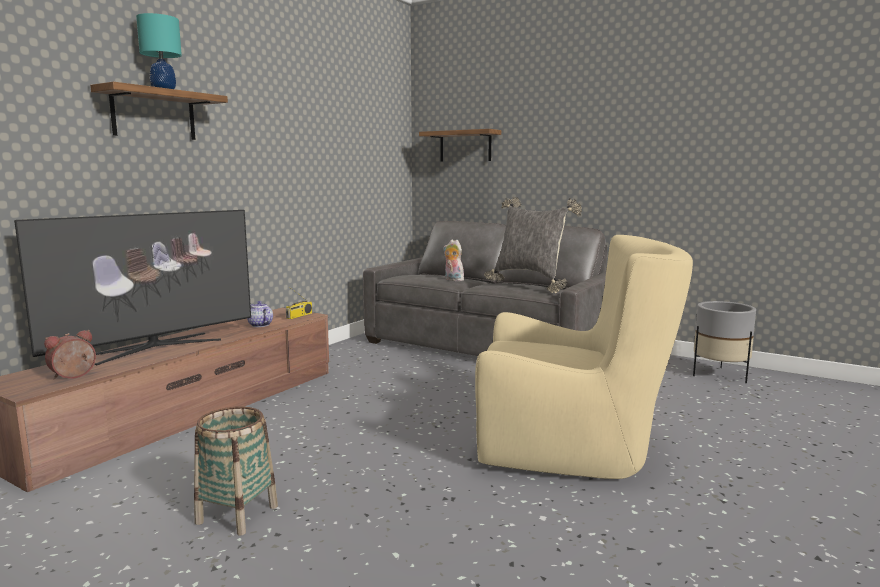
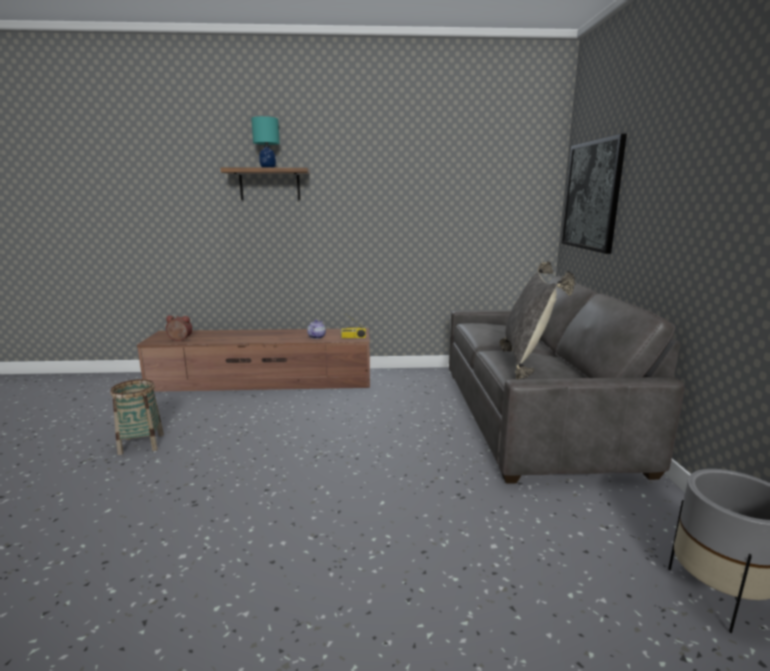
camera: 55 degrees right, 5 degrees up
television [14,210,251,365] -> none
shelf [419,129,501,162] -> picture [562,134,627,254]
plush toy [443,240,465,281] -> none
beige armchair [475,235,693,479] -> none

